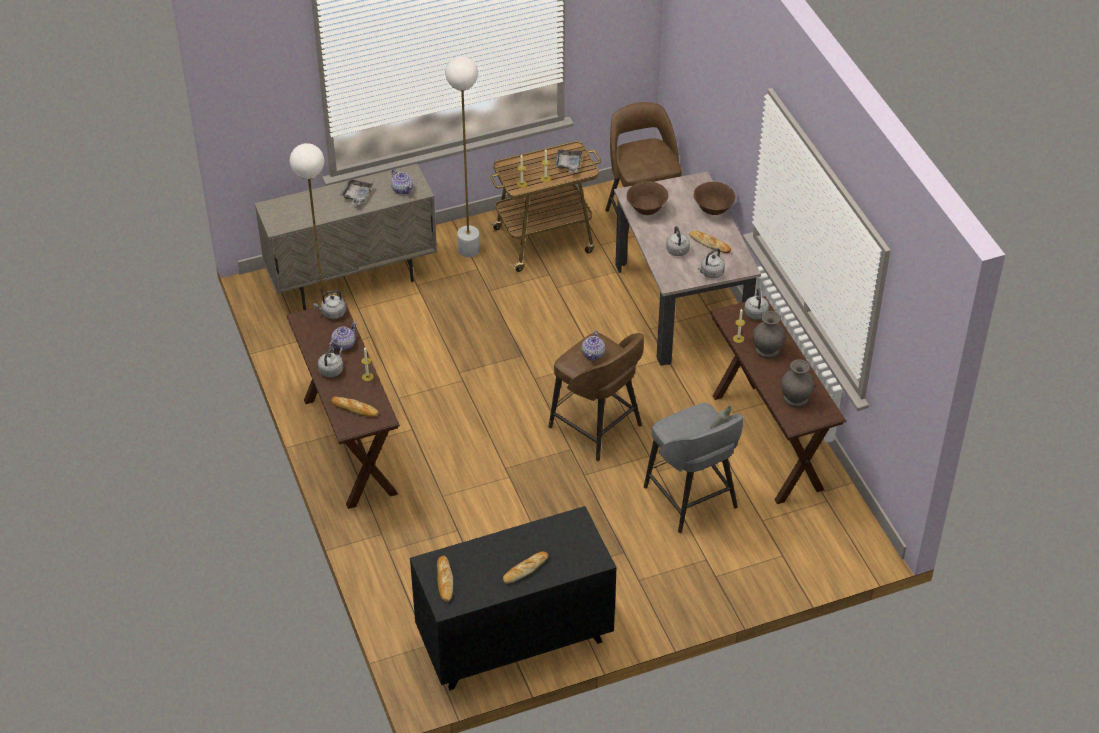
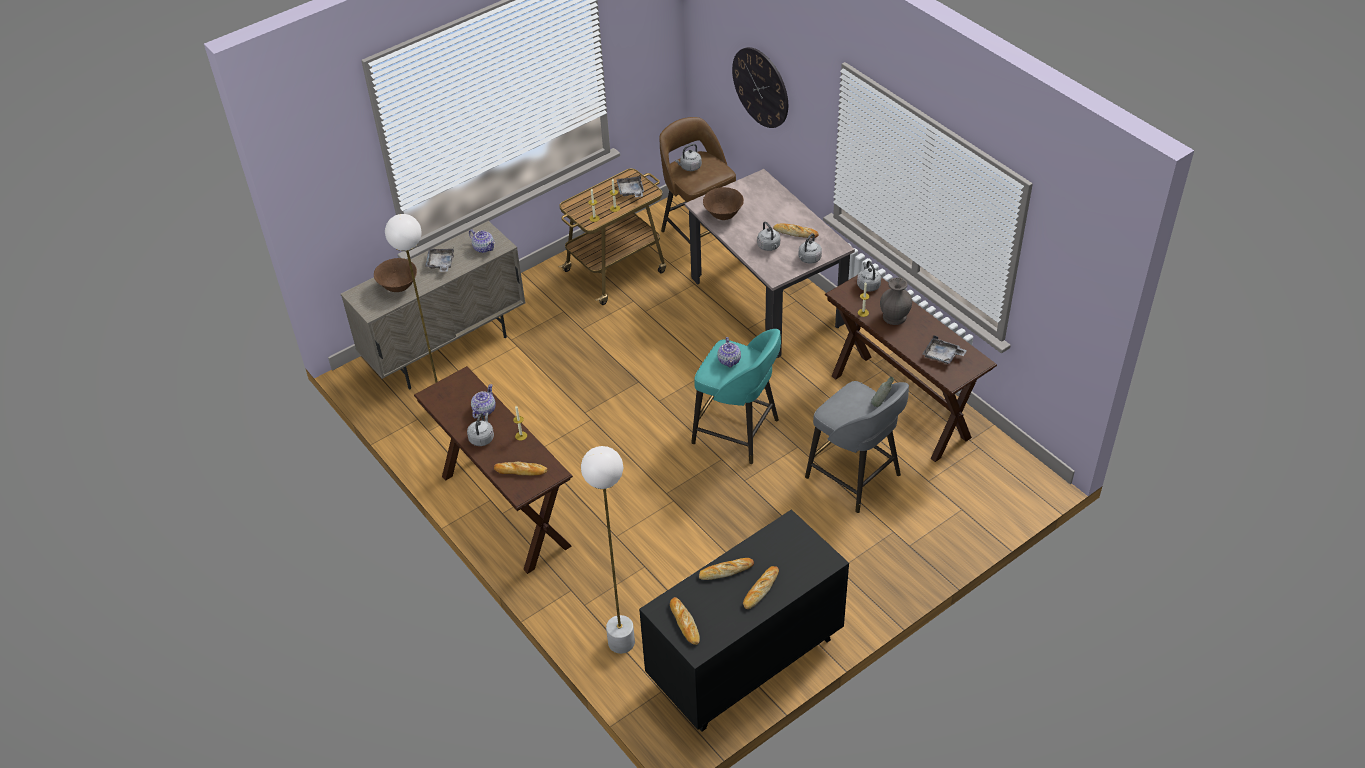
camera: 15 degrees left, 0 degrees up
grey kettle [313,290,346,319] -> grey kettle moved to [675,144,702,171]
white floor lamp [445,56,480,257] -> white floor lamp moved to [581,446,635,654]
brown stool [548,333,644,461] -> turquoise stool [691,329,781,464]
brown bowl [694,182,735,215] -> brown bowl moved to [374,258,417,292]
grey vase [781,359,814,408] -> grey tray [923,336,967,364]
none -> bread [699,558,754,580]
none -> wall clock [732,47,788,128]

